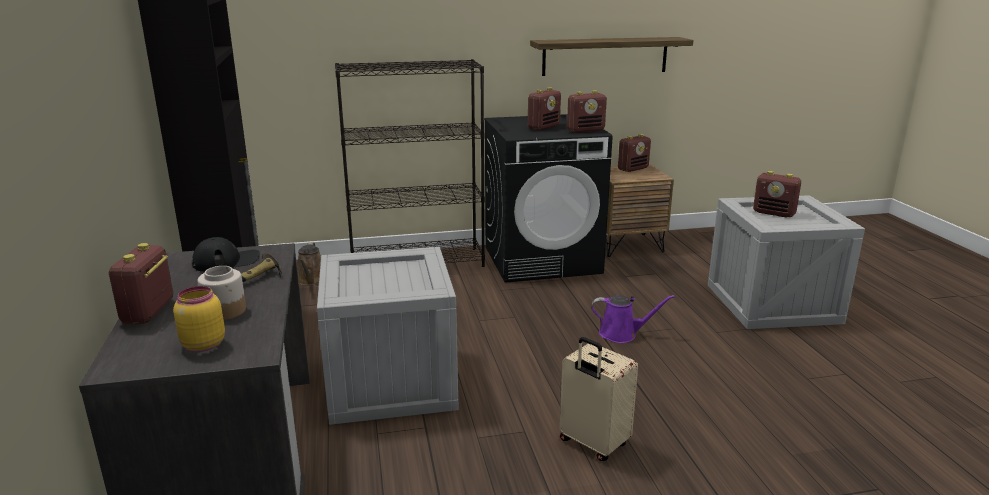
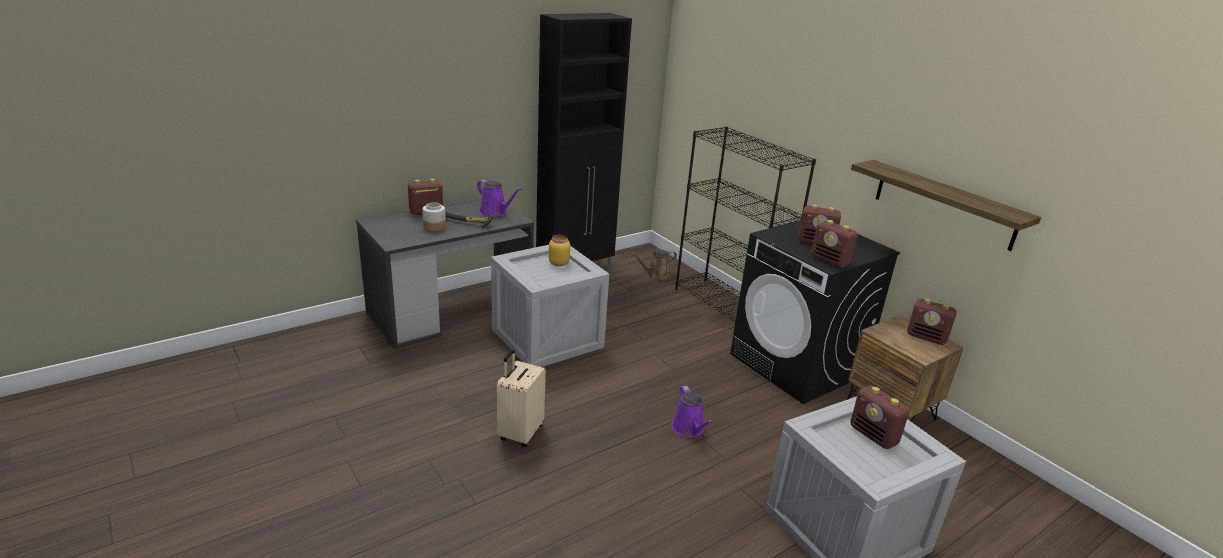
camera: 65 degrees right, 5 degrees up
yellow jar [173,286,225,352] -> yellow jar moved to [549,235,570,266]
black cap [192,237,260,272] -> purple watering can [477,180,522,217]
radio [753,171,801,218] -> radio turned 45 degrees counterclockwise [850,385,909,449]

